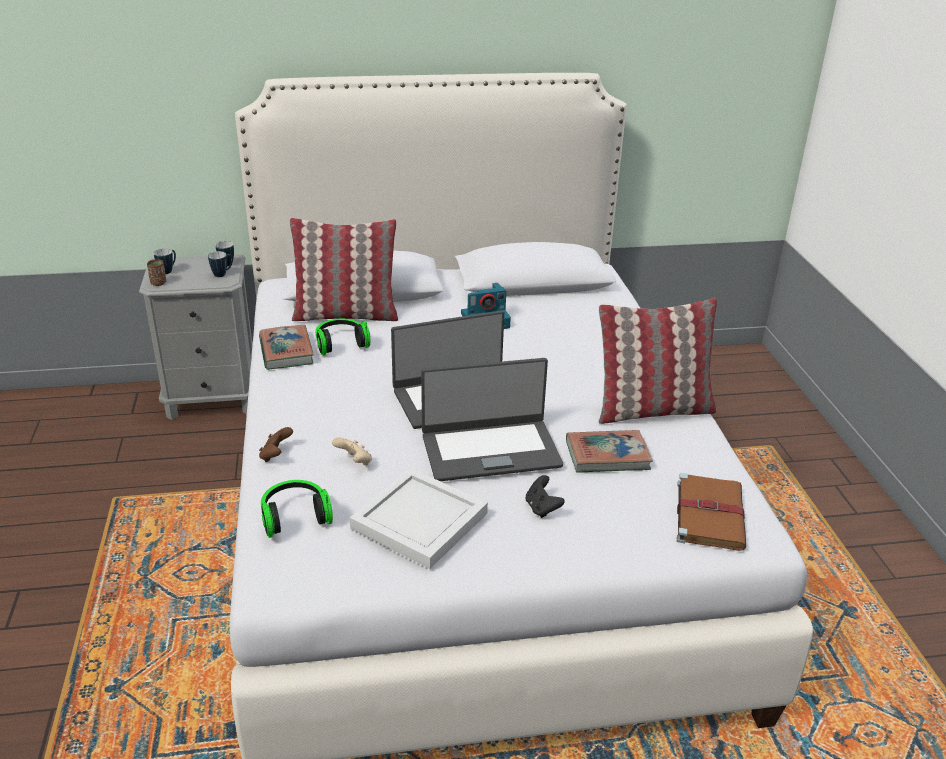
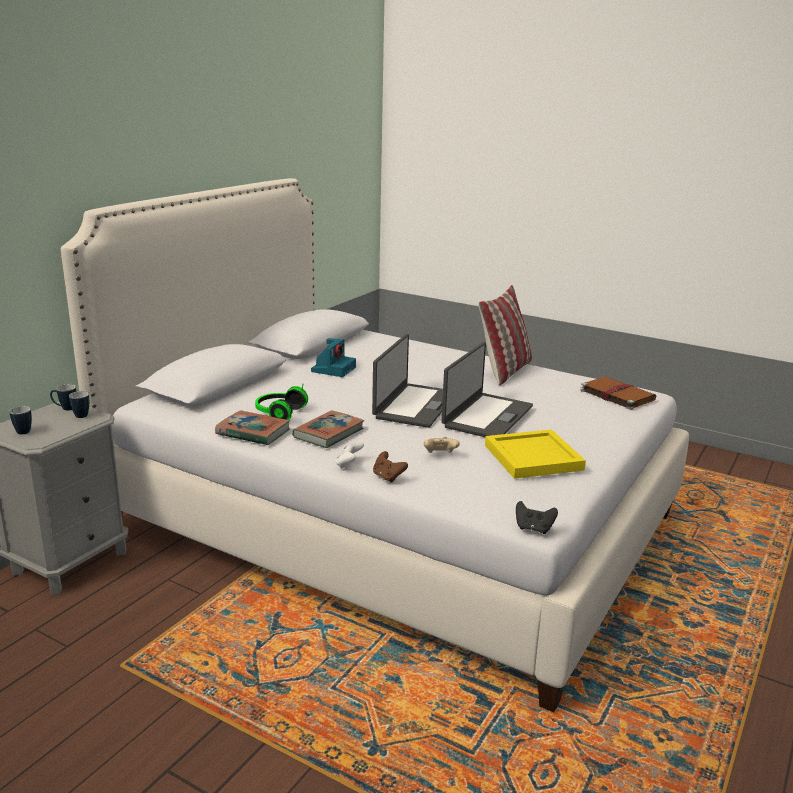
camera: 50 degrees left, 10 degrees down
brown cup [147,259,166,286] -> none
headphones [261,480,333,538] -> none
pillow [290,218,398,321] -> none
white tray [350,468,488,569] -> yellow tray [485,429,586,479]
black game controller [525,475,565,518] -> black game controller moved to [516,501,558,534]
book [566,430,653,473] -> book moved to [292,411,364,448]
none -> white game controller [336,441,364,469]

